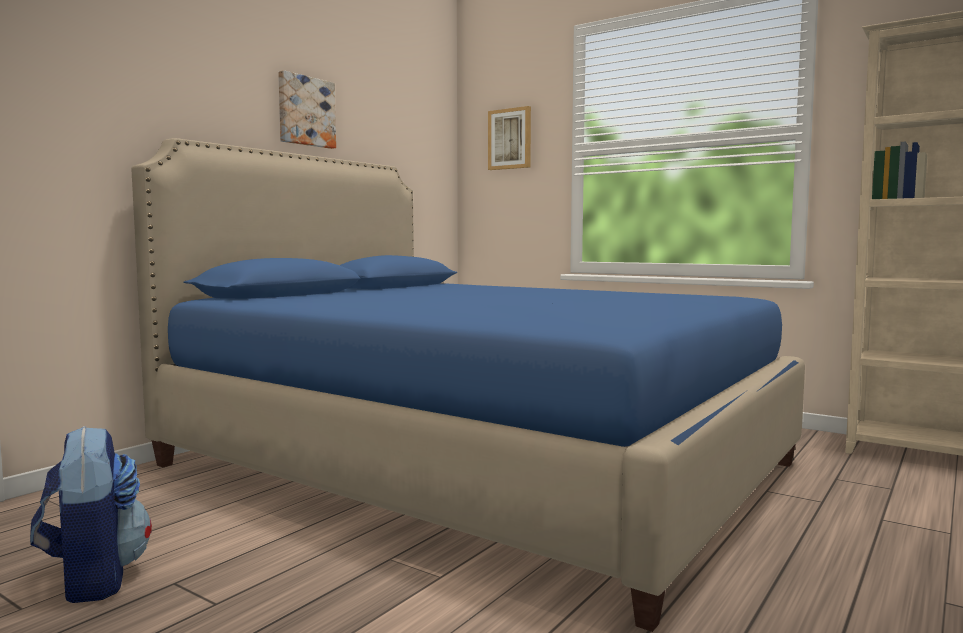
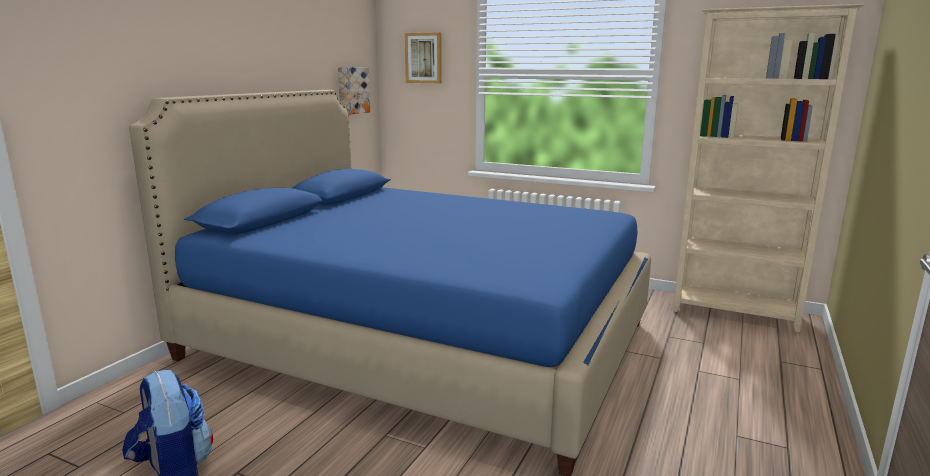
camera: 10 degrees left, 10 degrees up
picture [278,70,336,149] -> picture moved to [338,67,370,115]

